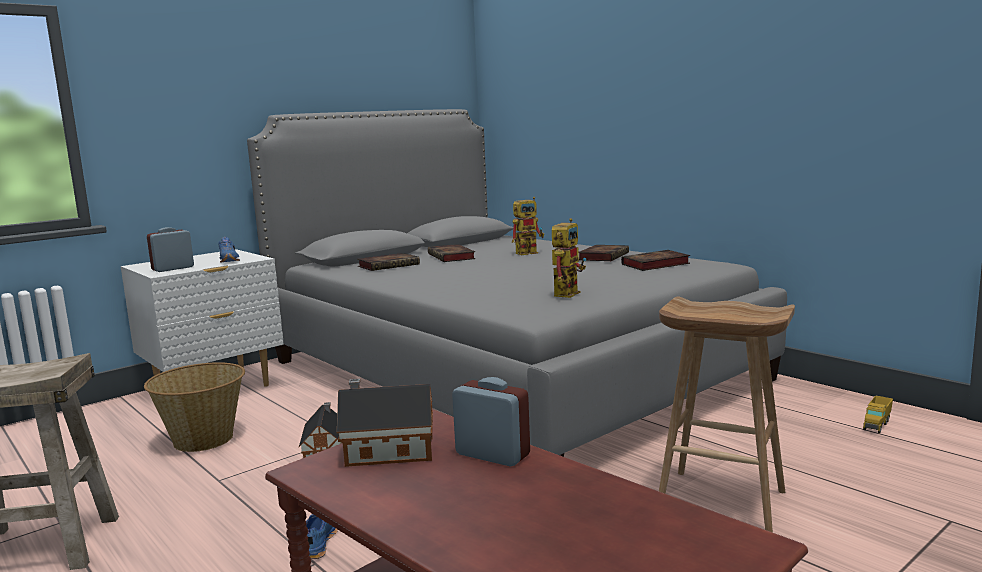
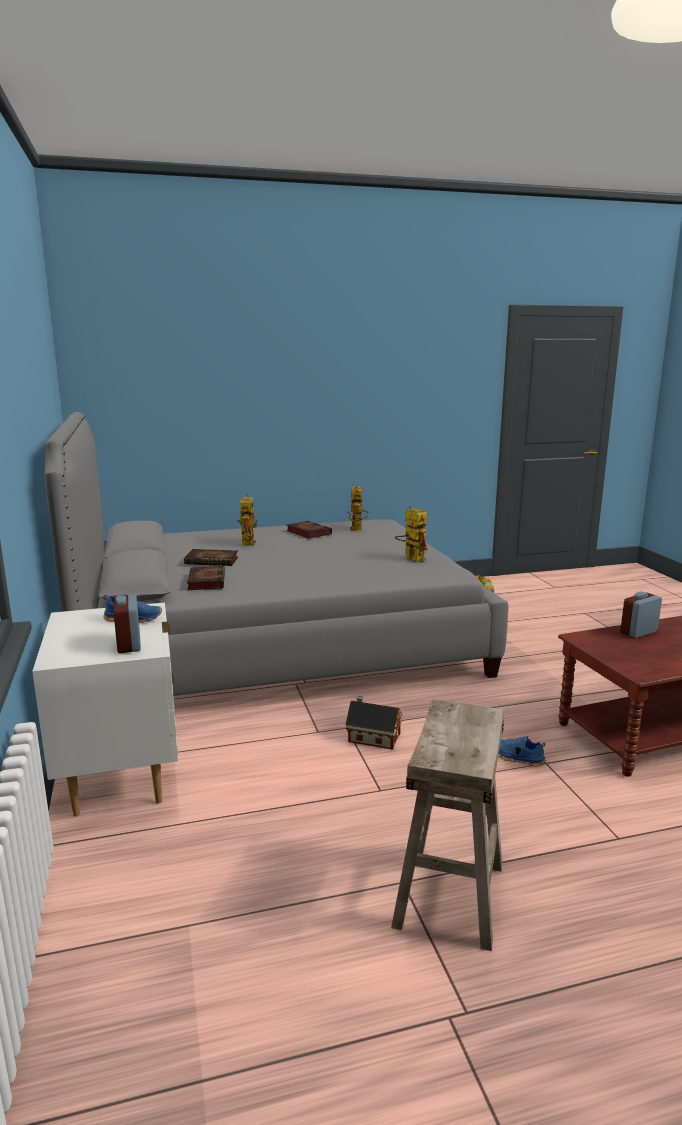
camera: 65 degrees left, 5 degrees up
basket [144,362,245,452] -> none
toy house [337,379,433,467] -> none
book [621,250,690,271] -> toy robot [347,486,369,531]
brown stool [659,296,795,532] -> none

